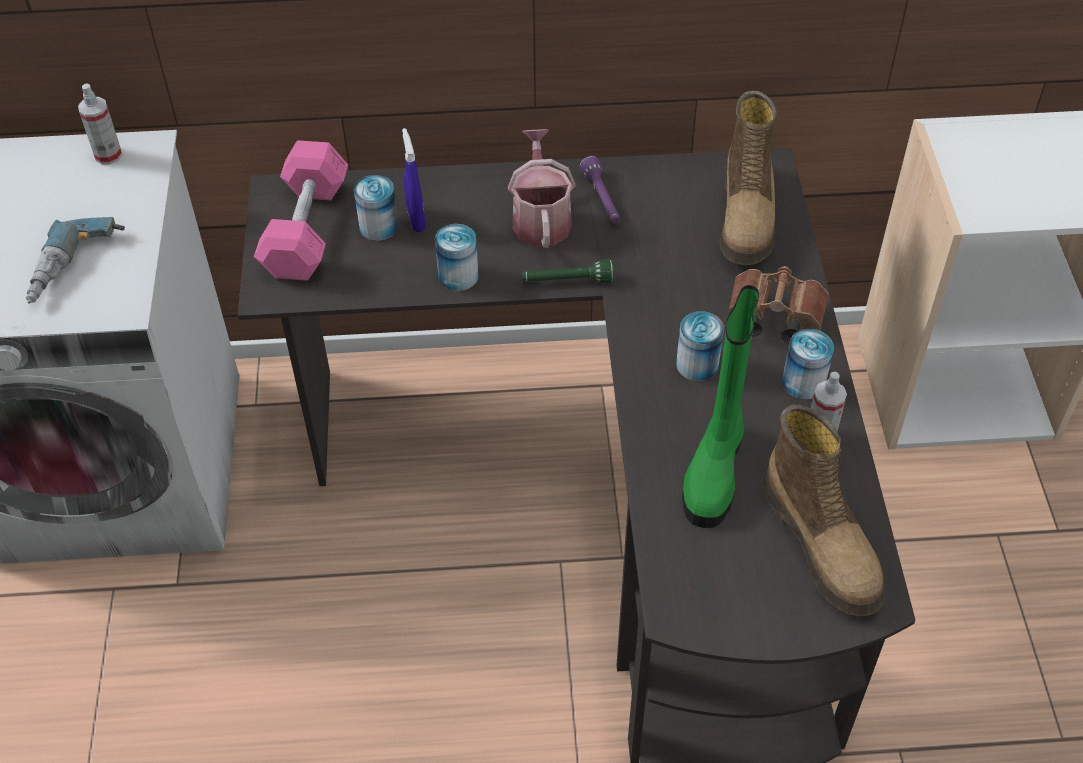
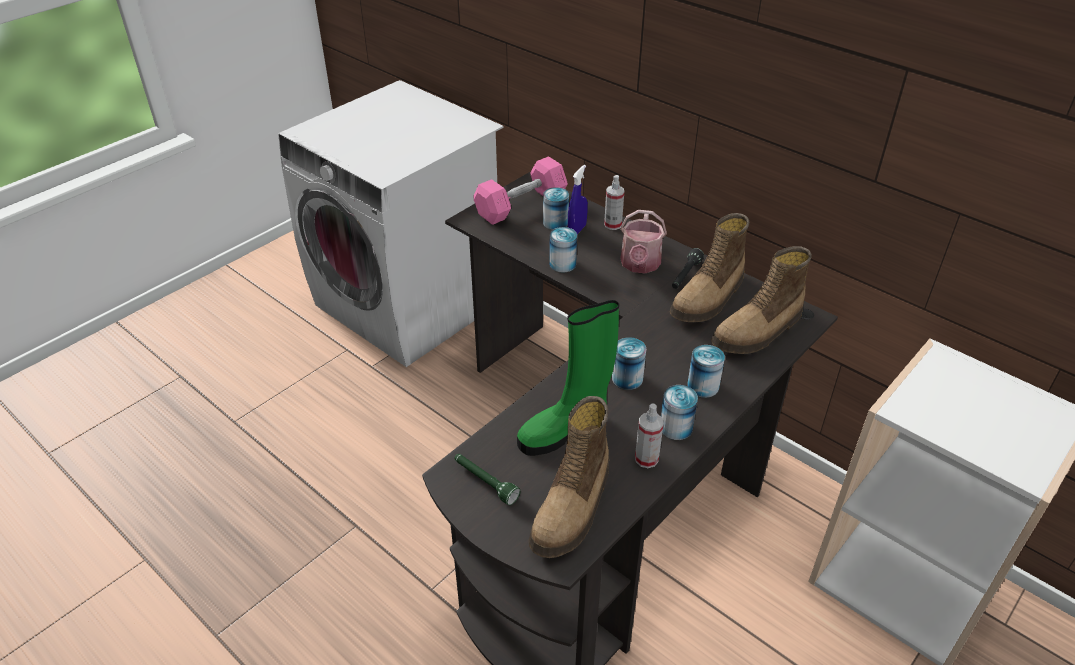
camera: 45 degrees right, 10 degrees down
power drill [26,217,125,304] -> none
spray bottle [78,83,122,164] -> spray bottle moved to [604,175,624,230]
watering can [508,129,575,248] -> watering can turned 150 degrees clockwise [620,210,667,273]
green flashlight [522,260,614,283] -> green flashlight moved to [454,454,521,505]
purple flashlight [579,156,620,224] -> black flashlight [672,248,704,289]
brown binoculars [728,266,829,343] -> can [687,345,725,398]
none -> boot [670,213,749,322]

